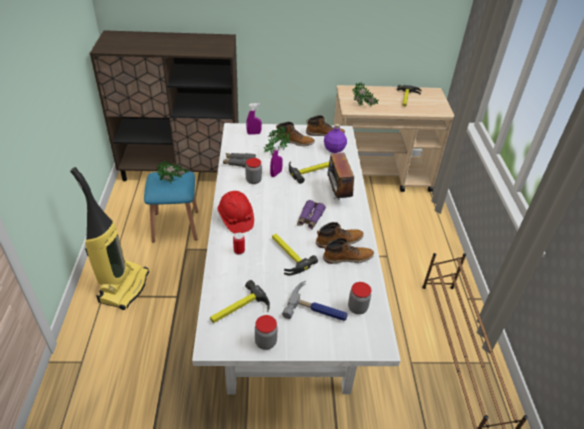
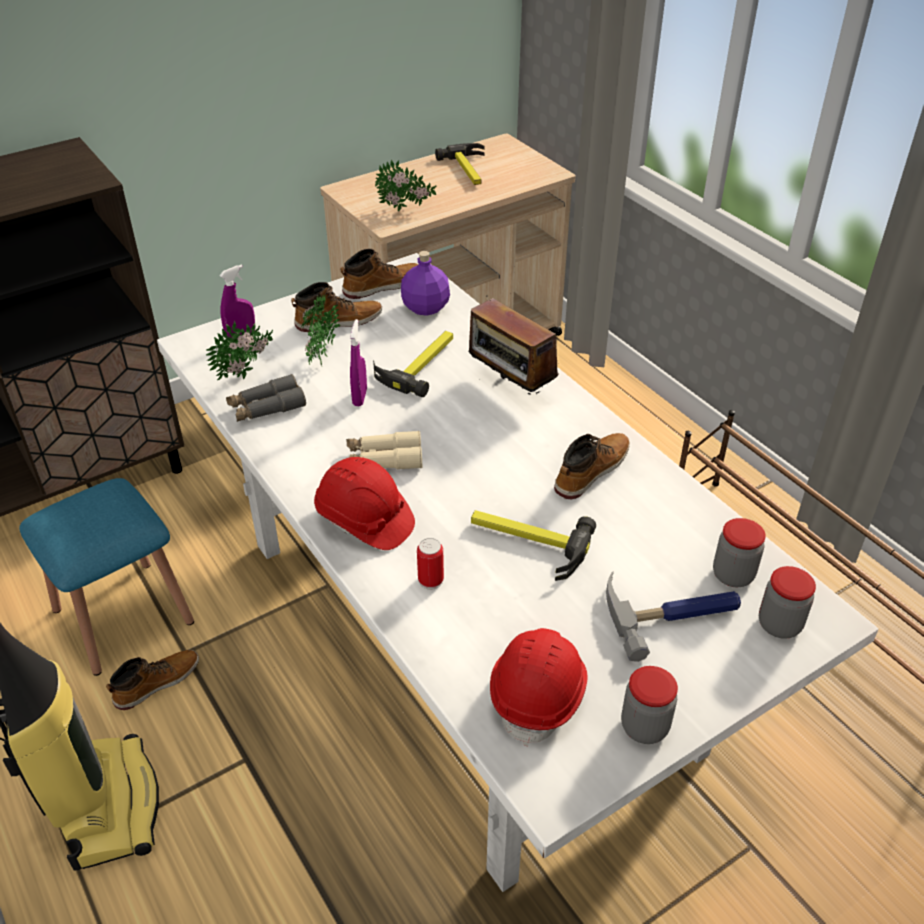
camera: 30 degrees left, 0 degrees up
potted plant [157,160,189,183] -> potted plant moved to [206,321,273,380]
hammer [210,280,270,323] -> red hard hat [490,628,587,746]
jar [245,158,262,184] -> jar moved to [759,566,816,639]
purple binoculars [297,200,326,229] -> none
boot [323,238,374,264] -> boot moved to [106,650,199,710]
none -> beige binoculars [346,431,422,470]

